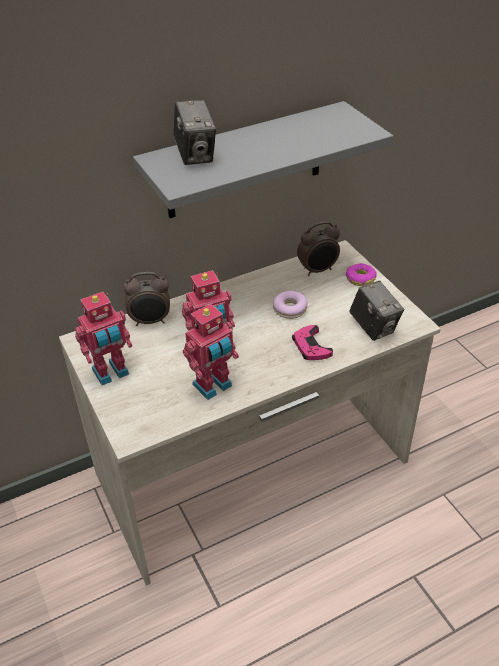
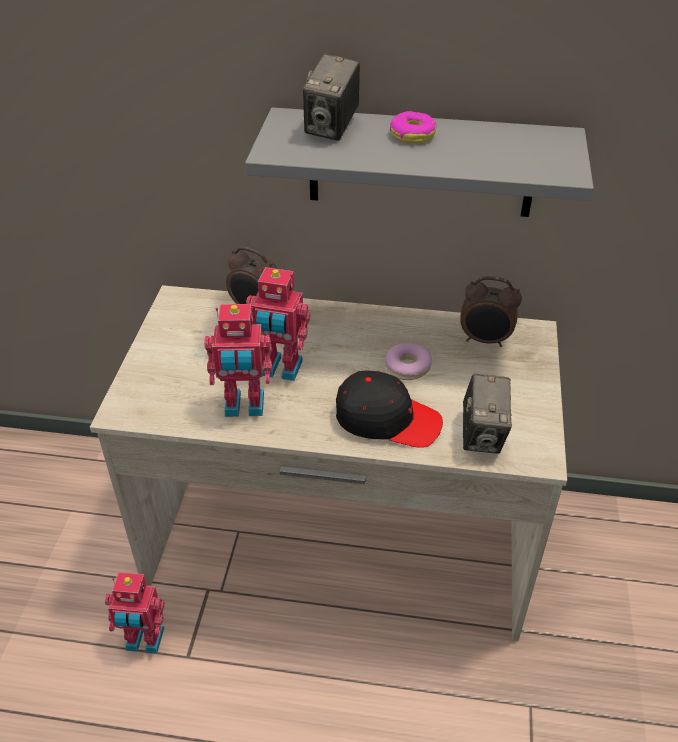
camera: 35 degrees right, 0 degrees up
toy robot [75,292,132,385] -> toy robot moved to [105,572,165,653]
pink game controller [292,325,333,360] -> black cap [336,370,443,448]
donut [346,263,376,286] -> donut moved to [390,111,437,143]

